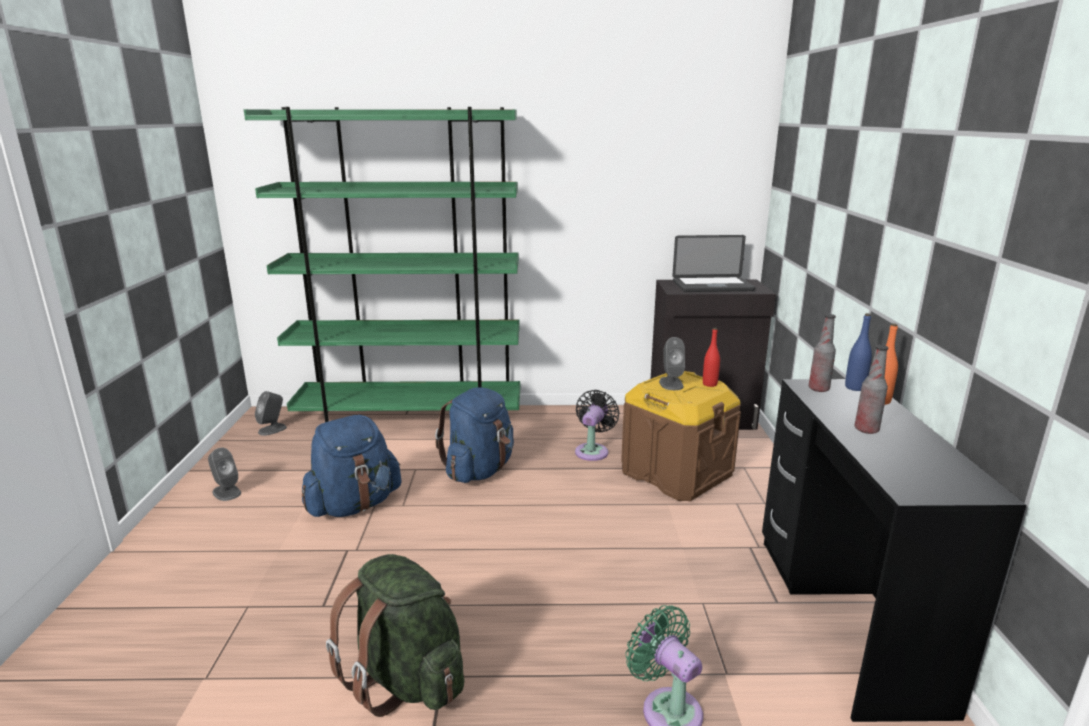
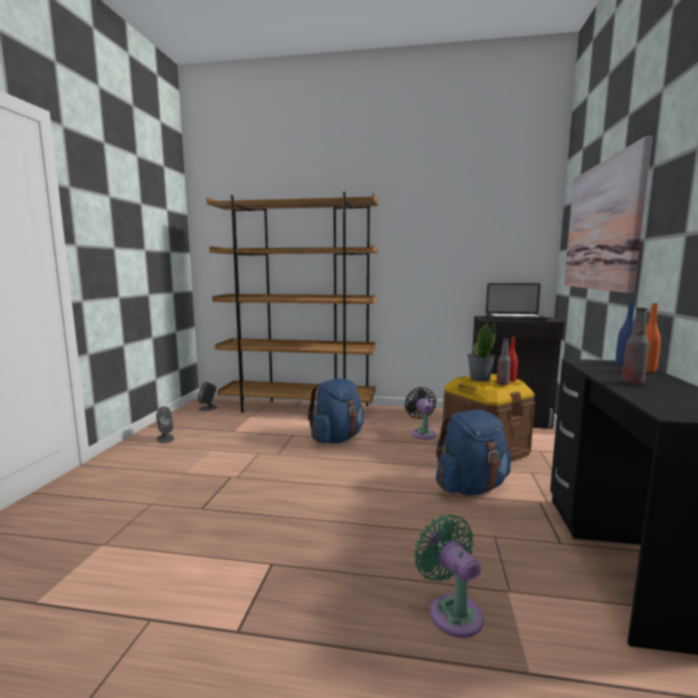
camera: 10 degrees right, 10 degrees down
green bookcase [244,107,520,422] -> brown bookcase [207,192,378,413]
blue backpack [302,415,401,517] -> blue backpack moved to [436,410,511,495]
green backpack [326,554,464,717] -> none
black fan [575,390,620,461] -> black fan turned 45 degrees counterclockwise [405,387,436,439]
grey speaker [659,337,685,390] -> potted plant [468,323,496,382]
bottle [809,314,836,392] -> bottle moved to [497,339,511,385]
none -> picture [564,136,653,293]

